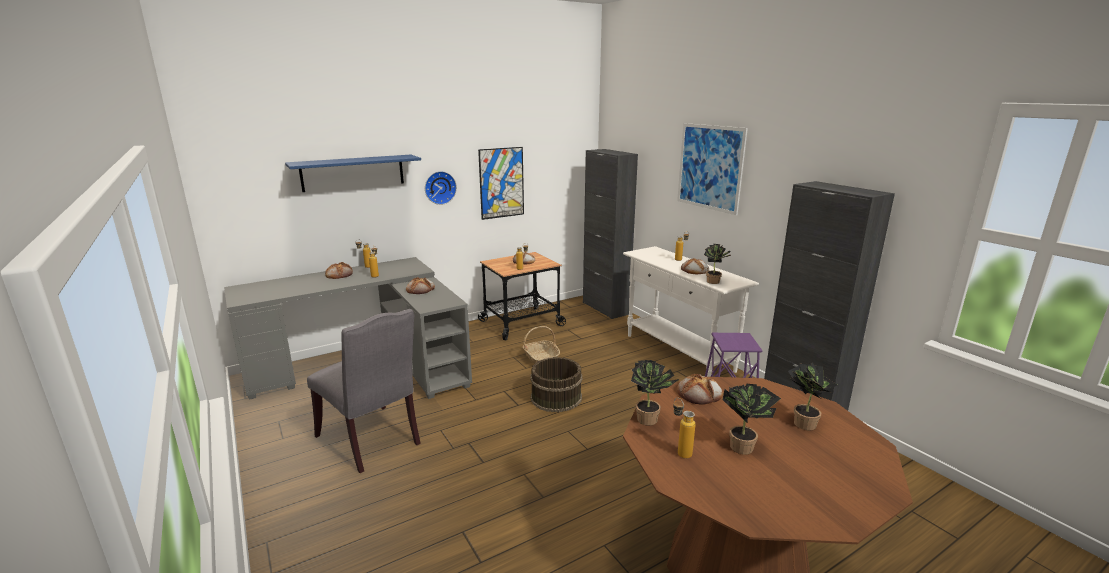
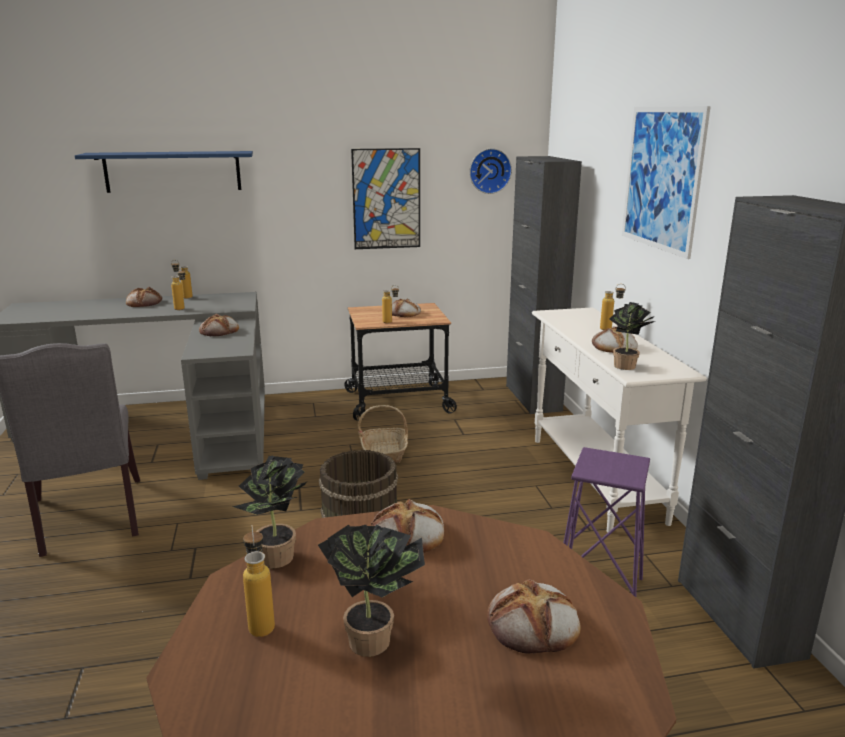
camera: 20 degrees right, 0 degrees up
wall clock [425,171,457,205] -> wall clock moved to [470,148,512,194]
potted plant [788,363,837,430] -> bread [487,579,581,654]

